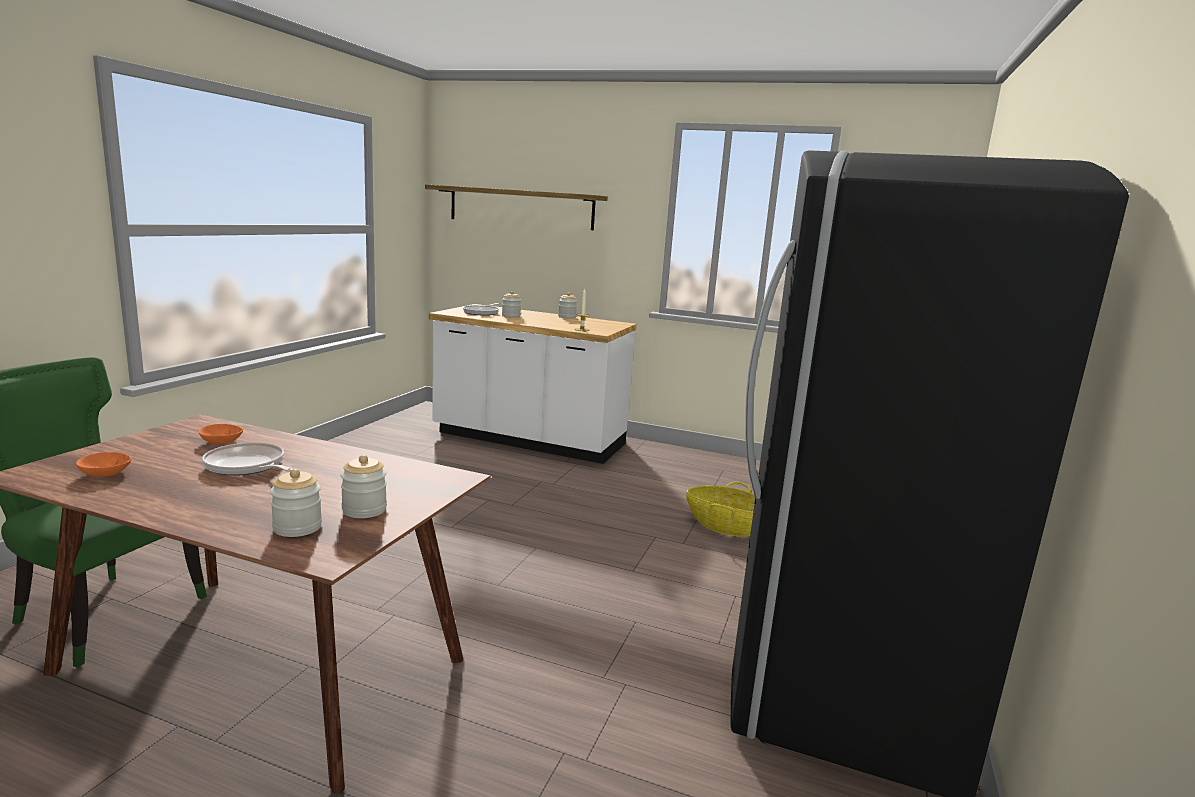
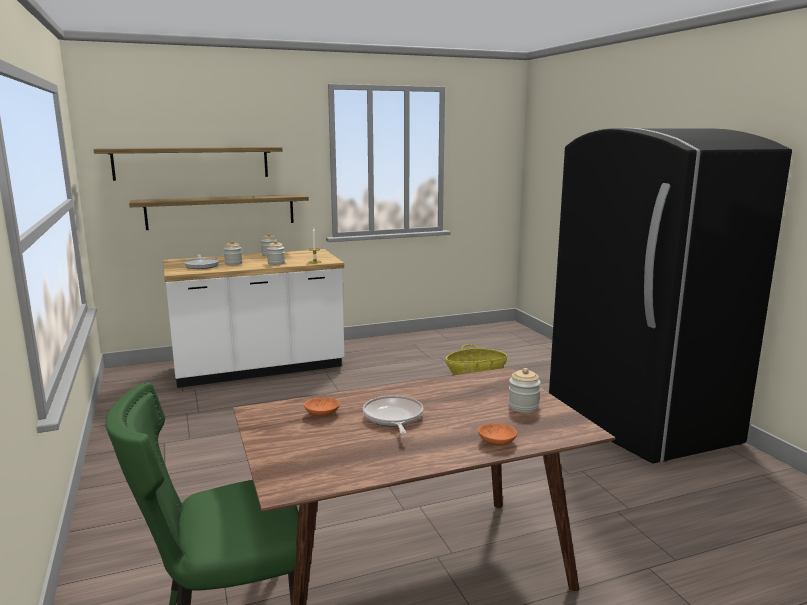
camera: 40 degrees left, 0 degrees up
orange bowl [76,452,131,477] -> orange bowl moved to [478,424,517,446]
frying pan [202,442,293,475] -> frying pan turned 90 degrees clockwise [363,395,424,434]
jar [270,469,322,537] -> jar moved to [267,240,285,265]
none -> shelf [129,194,309,230]

